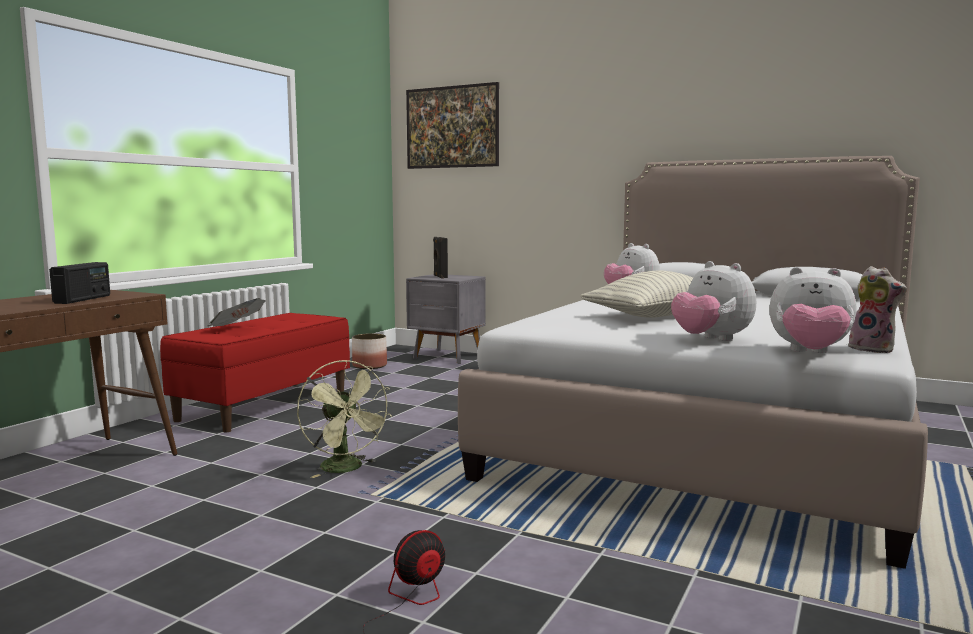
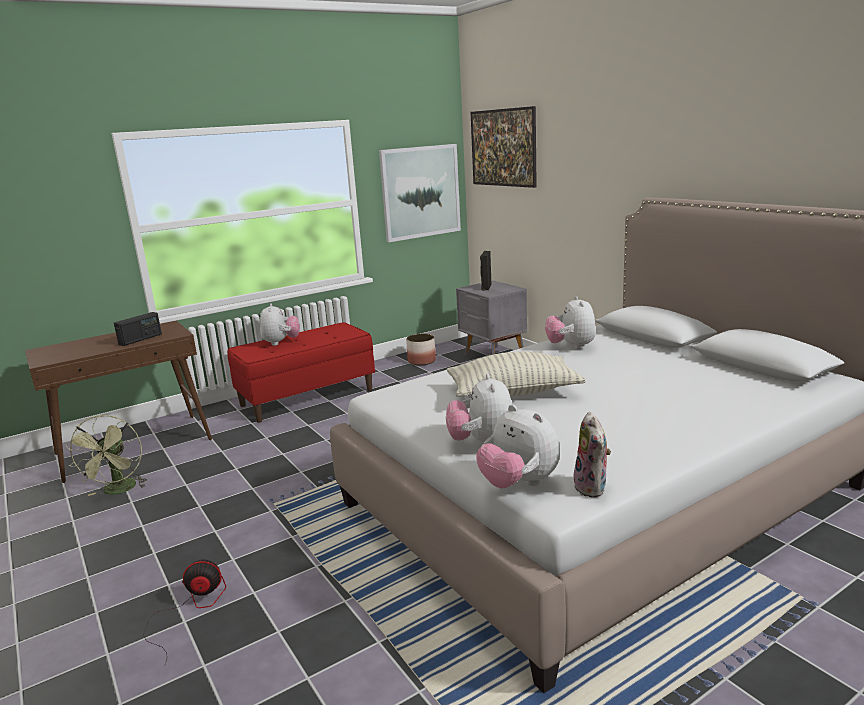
camera: 30 degrees right, 10 degrees up
newspaper [208,298,265,327] -> plush toy [260,303,300,346]
green fan [297,360,392,478] -> green fan moved to [65,415,147,496]
none -> picture [379,144,461,242]

